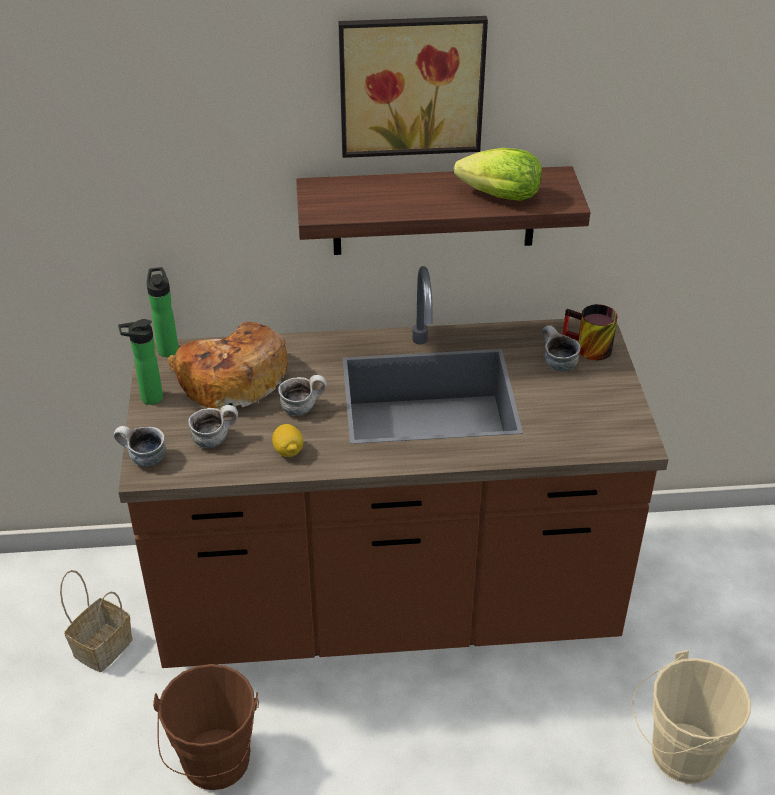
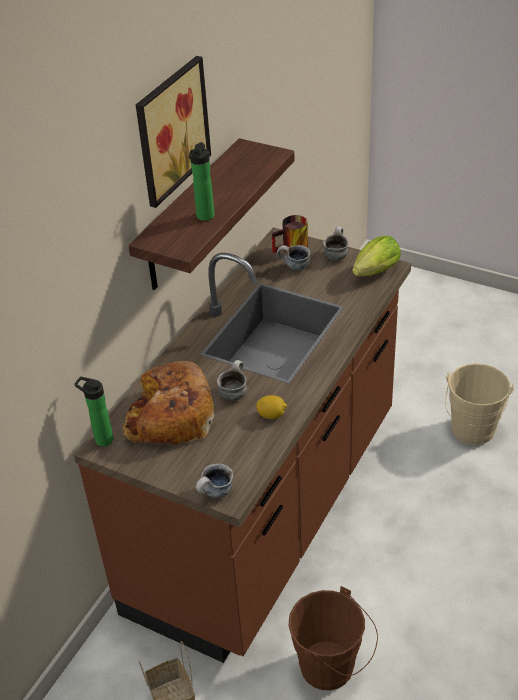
camera: 55 degrees left, 0 degrees up
bottle [118,319,163,405] -> bottle moved to [189,142,215,221]
mug [188,405,238,448] -> mug moved to [323,226,348,260]
lettuce [454,148,542,201] -> lettuce moved to [352,236,401,276]

